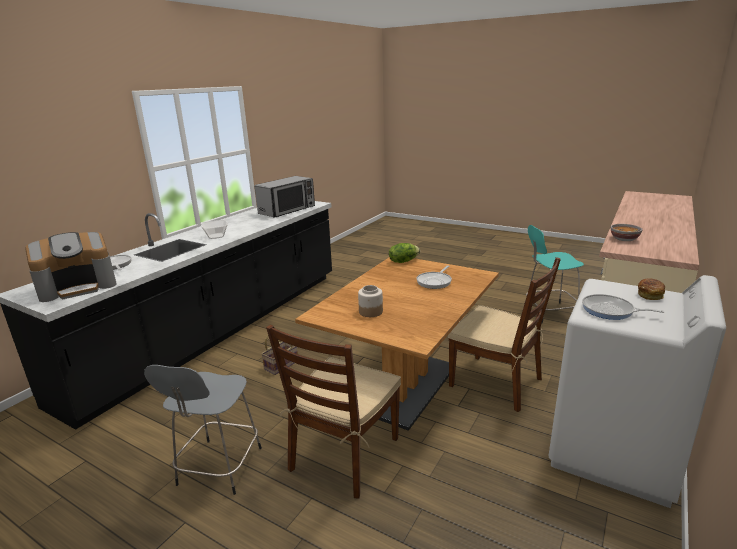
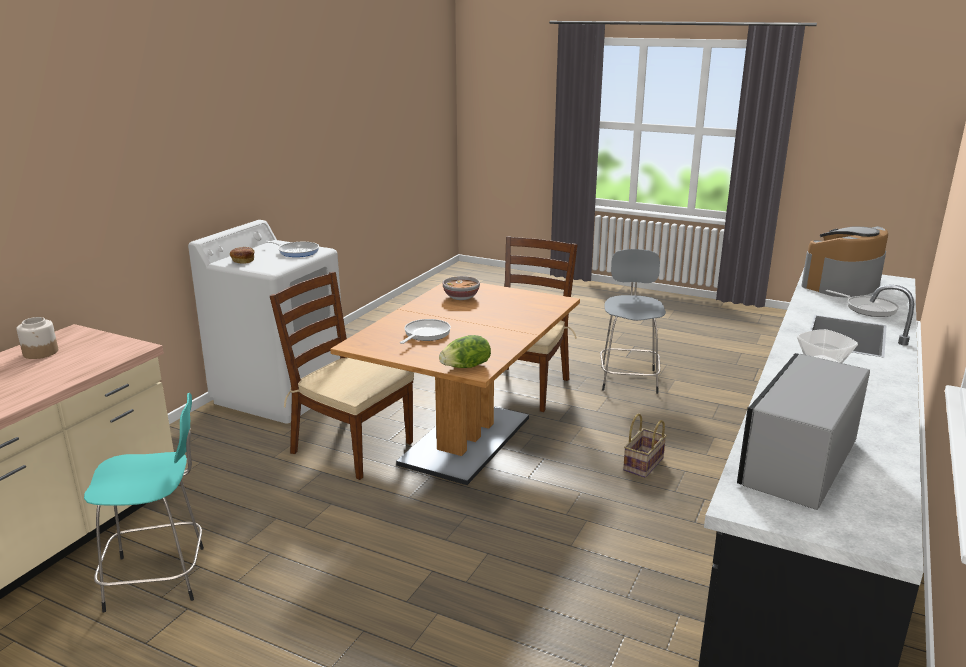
camera: 175 degrees right, 0 degrees up
jar [358,285,383,317] -> jar moved to [17,317,58,359]
bowl [611,224,643,241] -> bowl moved to [442,276,480,300]

